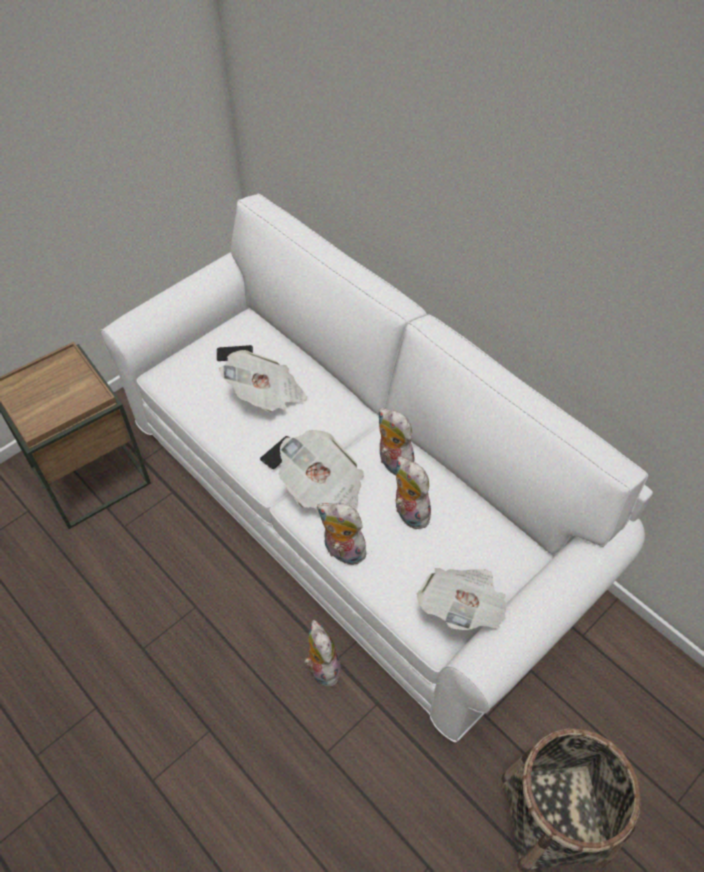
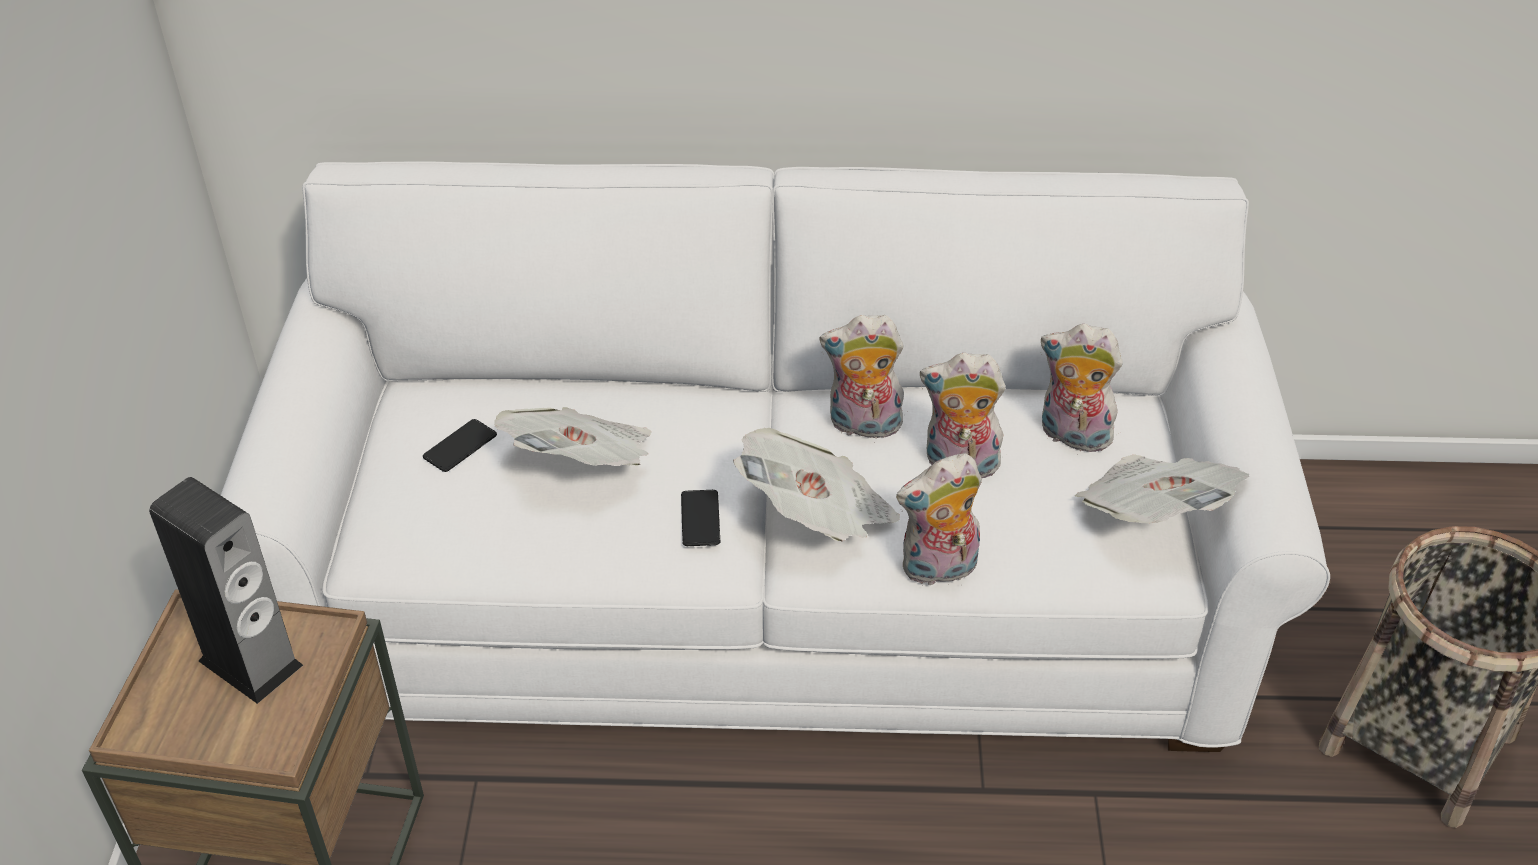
camera: 45 degrees left, 10 degrees down
plush toy [304,620,341,686] -> plush toy moved to [1041,324,1123,455]
none -> speaker [149,477,303,704]

